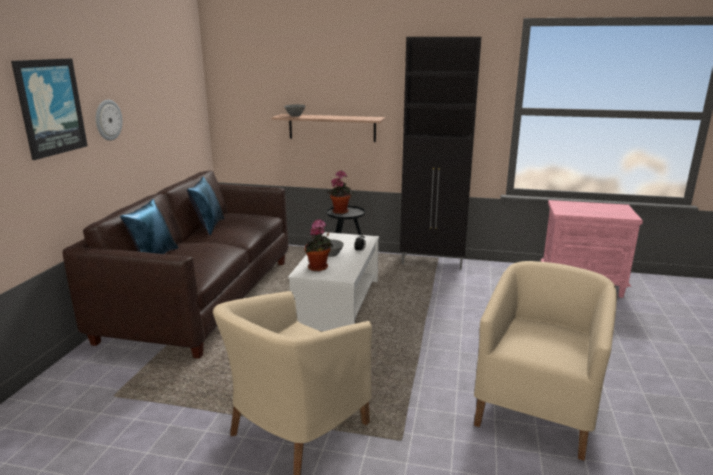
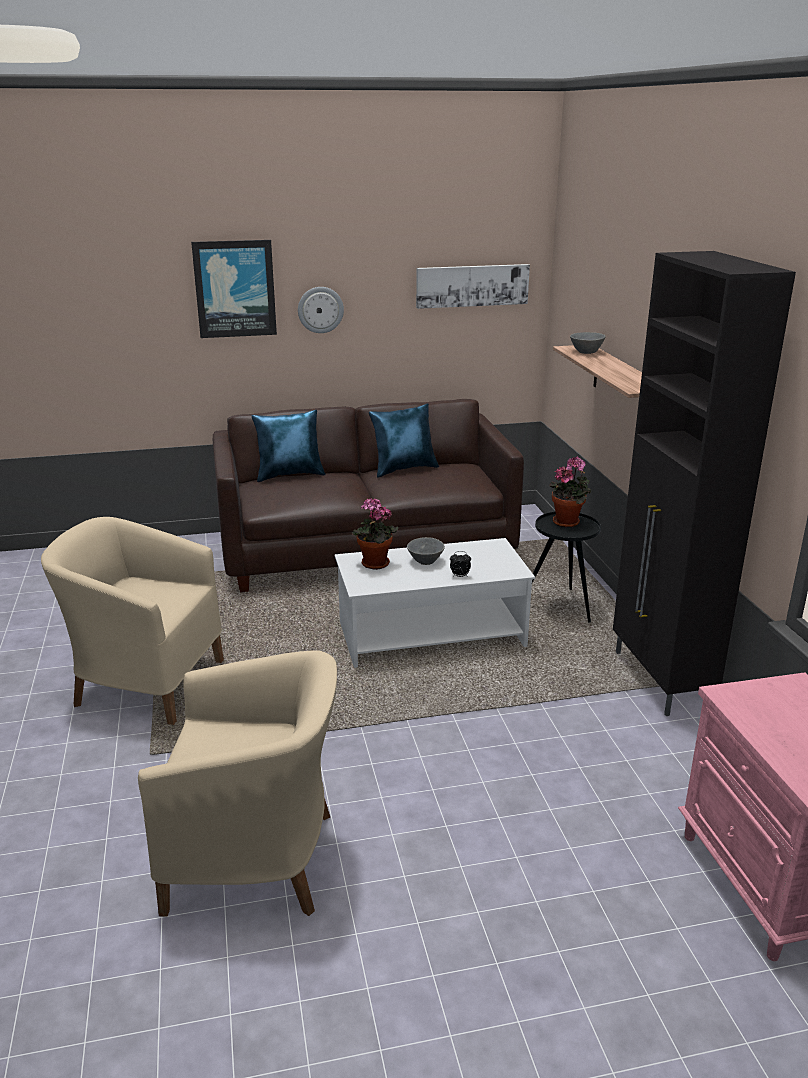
camera: 65 degrees right, 5 degrees up
none -> picture [416,264,530,309]

